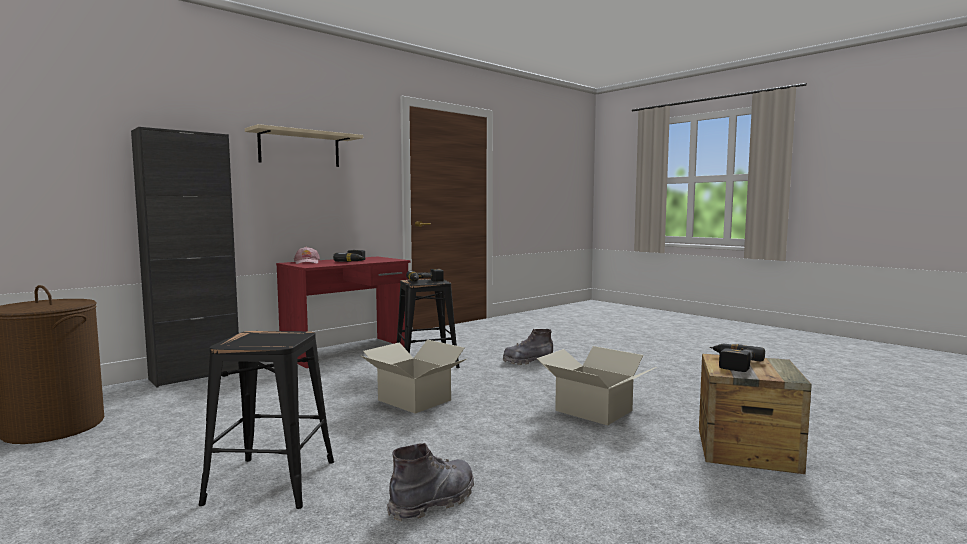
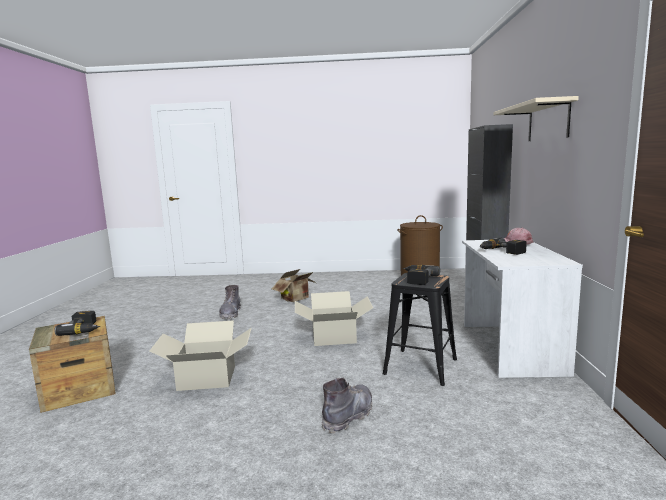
camera: 135 degrees right, 5 degrees up
black stool [199,331,334,509] -> cardboard box [272,269,316,302]
red desk [276,256,410,368] -> white desk [462,240,583,378]

